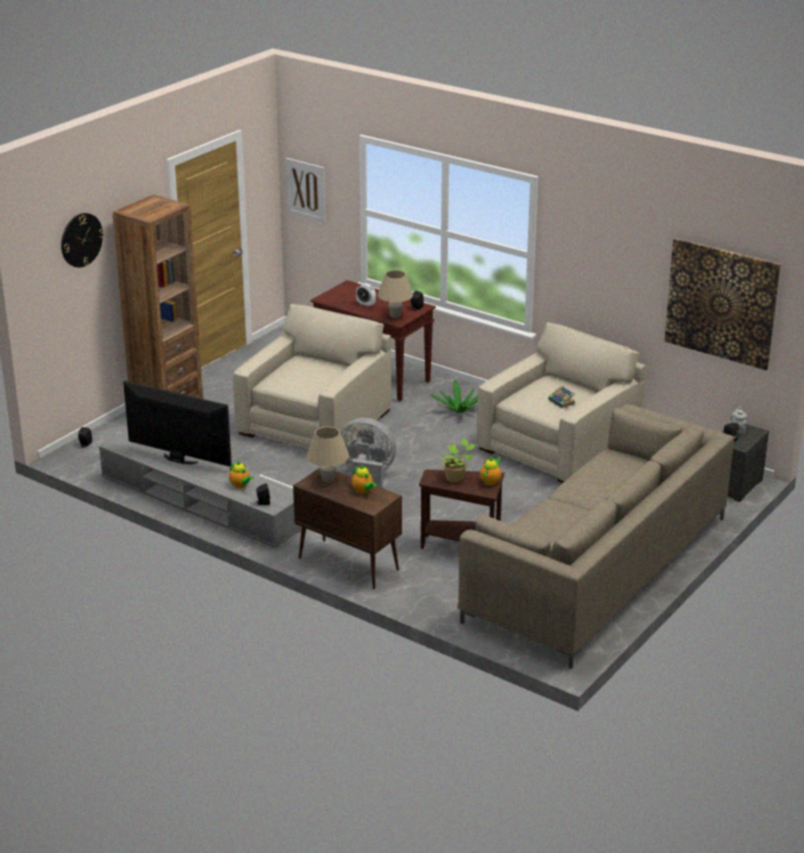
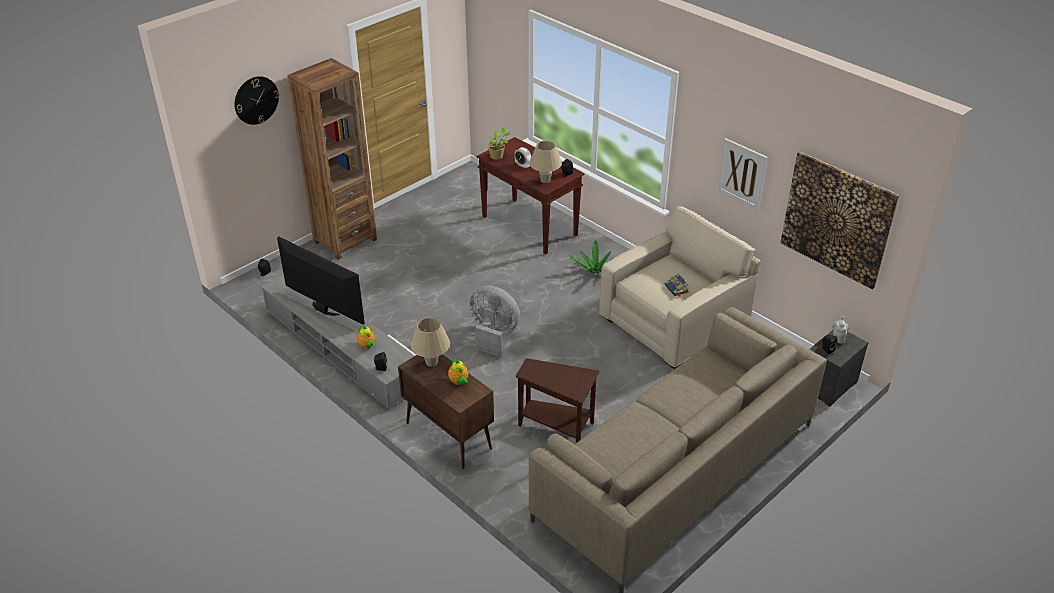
camera: 10 degrees right, 10 degrees up
beige armchair [233,304,392,449] -> none
picture [285,158,326,222] -> picture moved to [717,138,768,210]
potted plant [440,439,475,483] -> potted plant moved to [484,127,510,160]
teapot [480,456,502,486] -> none

